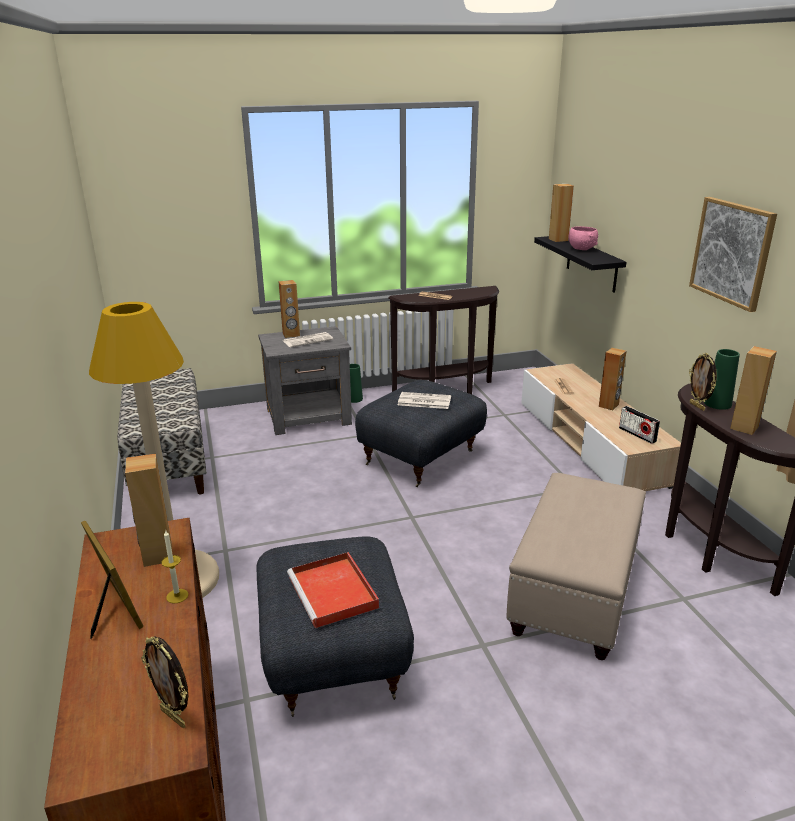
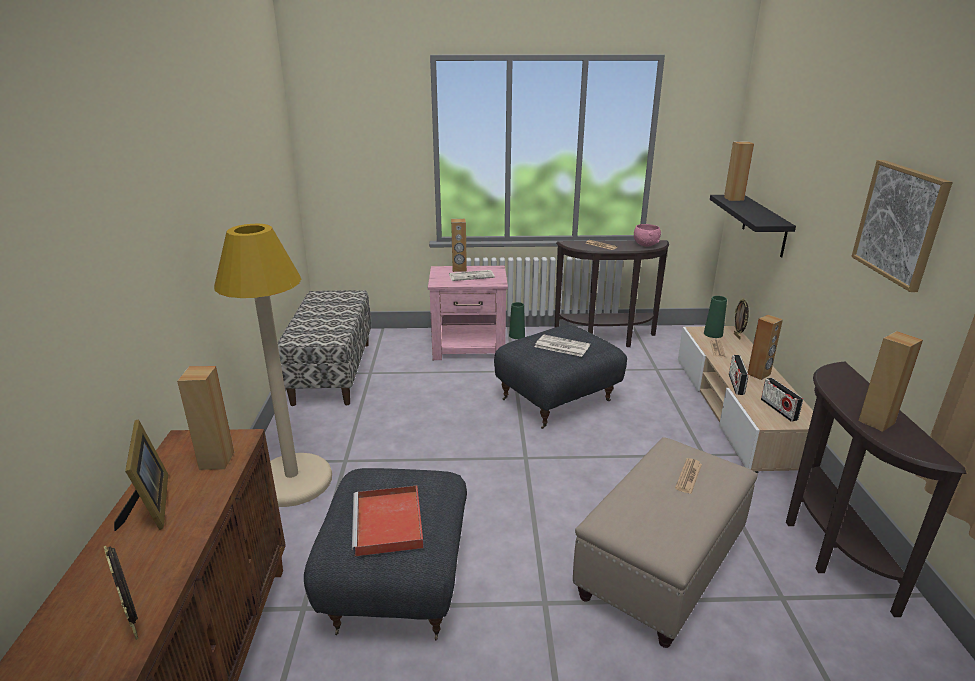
camera: 15 degrees right, 0 degrees up
candle [161,531,188,604] -> none
grey nightstand [258,326,352,435] -> pink nightstand [428,266,508,360]
pink bowl [569,226,598,250] -> pink bowl moved to [634,224,661,246]
picture frame [689,353,717,411] -> picture frame moved to [734,299,749,340]
green vase [704,349,740,410] -> green vase moved to [704,296,727,338]
none -> newspaper [675,458,702,494]
none -> radio [729,355,748,395]

